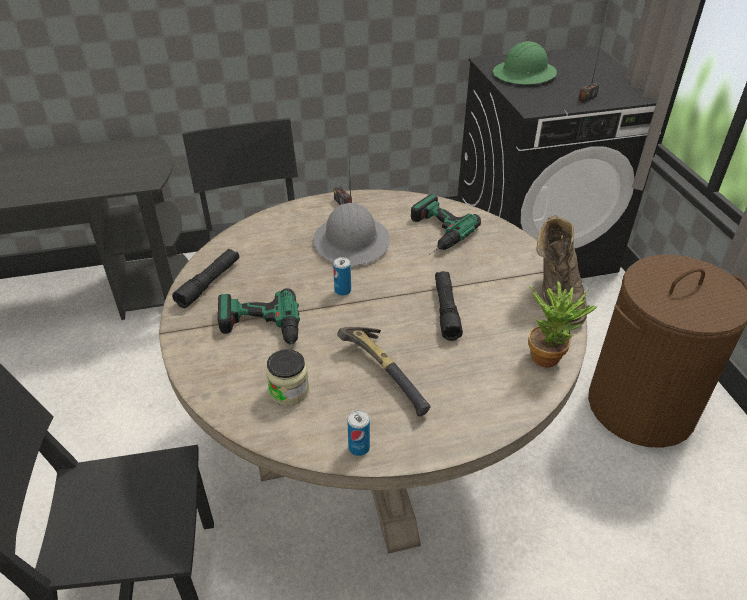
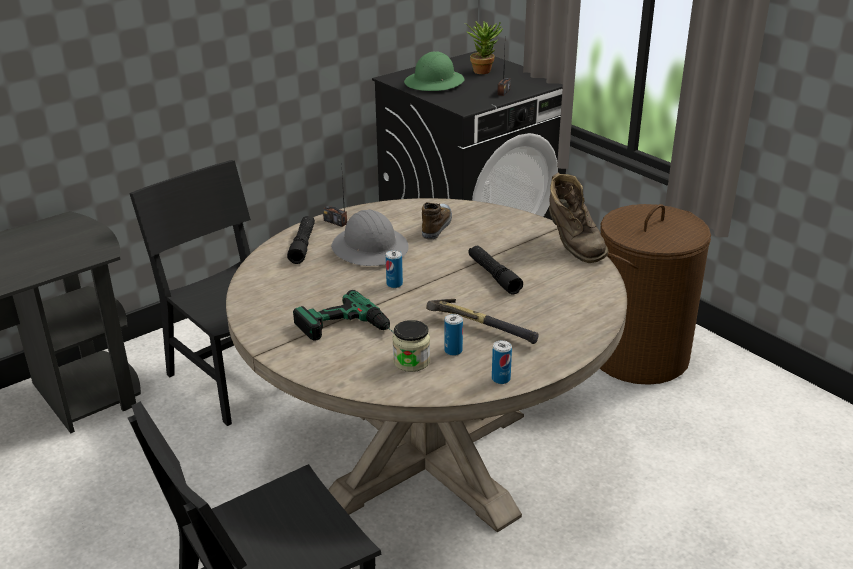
camera: 25 degrees left, 10 degrees down
black flashlight [172,249,239,308] -> black flashlight moved to [287,216,315,264]
power drill [411,194,481,255] -> shoe [422,202,452,240]
potted plant [528,281,598,368] -> potted plant moved to [465,22,503,74]
none -> can [444,314,463,356]

